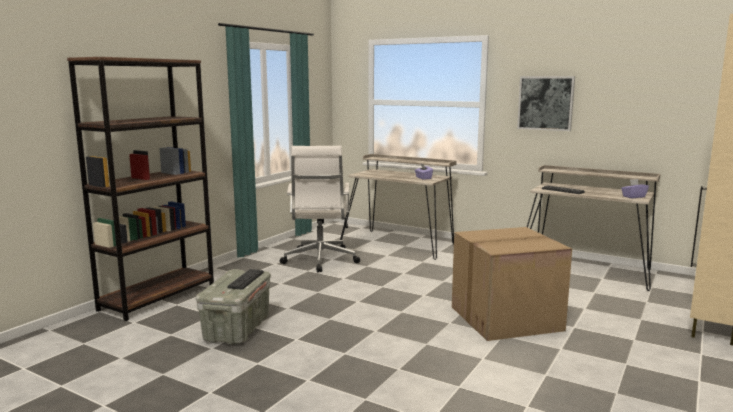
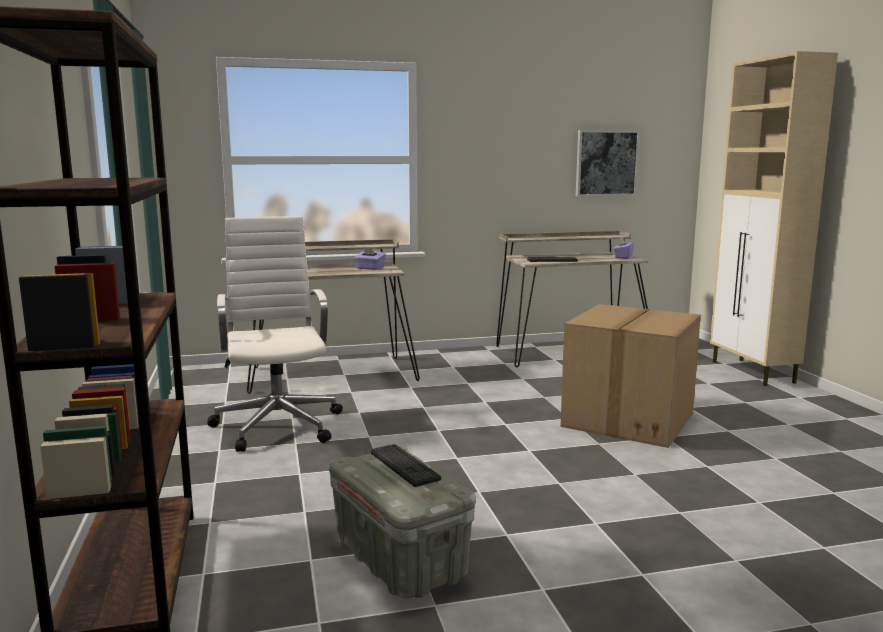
camera: 45 degrees left, 0 degrees up
white office chair [280,146,360,272] -> white office chair turned 150 degrees counterclockwise [207,216,343,452]
picture [517,76,575,131] -> picture moved to [576,130,640,196]

